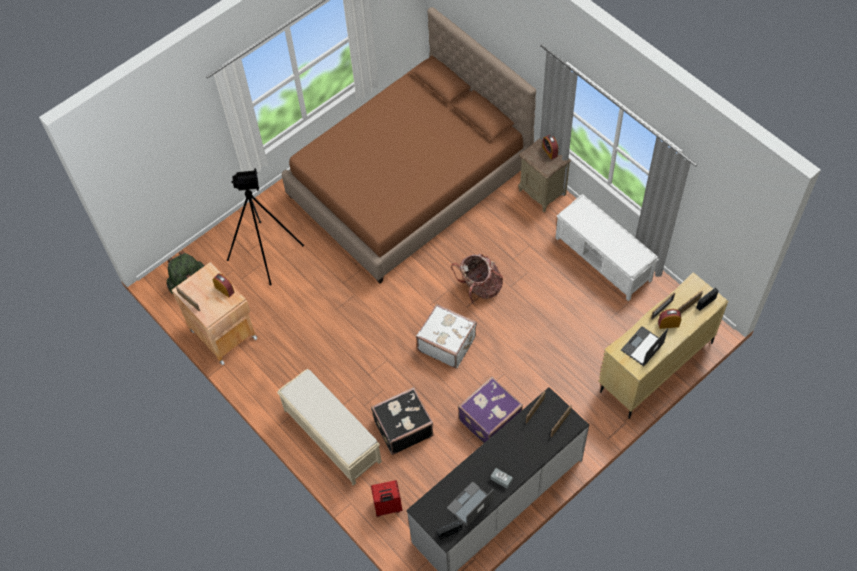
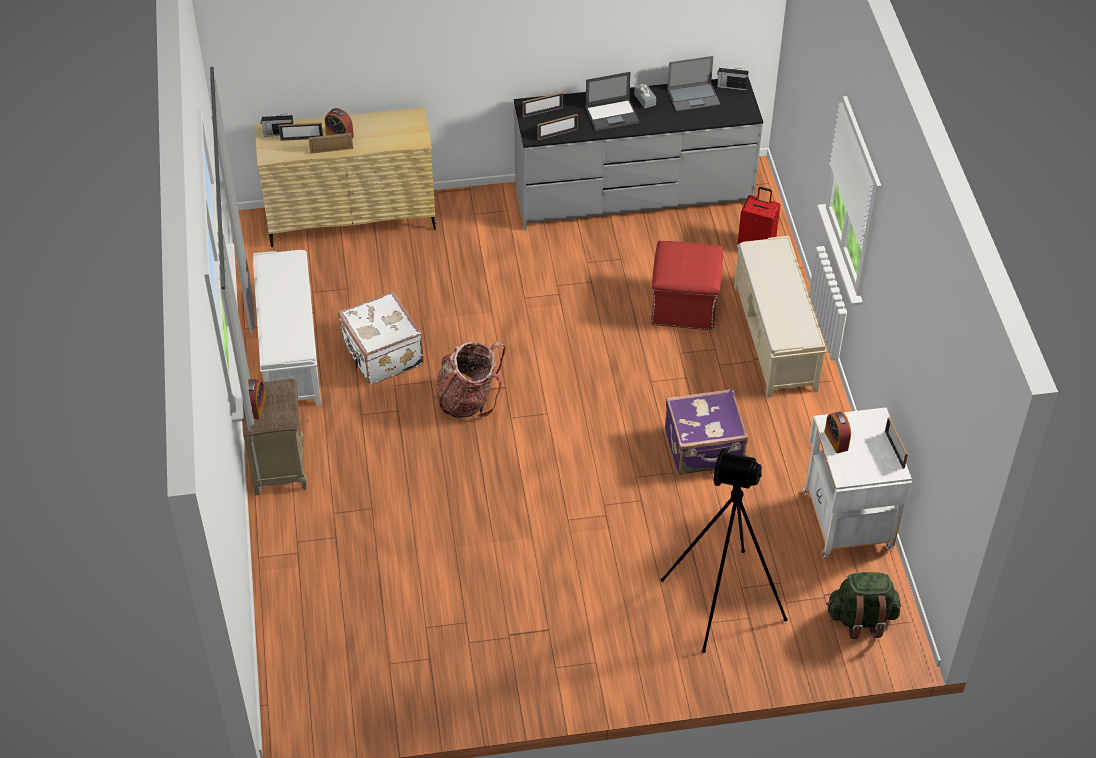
camera: 150 degrees left, 10 degrees down
brown cart [172,262,257,365] -> white cart [803,407,912,558]
brown bed [281,7,536,284] -> none
black suitcase [371,387,433,455] -> red ottoman [651,241,723,330]
white suitcase [416,304,477,369] -> white suitcase moved to [338,291,424,385]
purple suitcase [458,376,523,443] -> purple suitcase moved to [665,389,748,475]
laptop [621,326,668,366] -> laptop moved to [585,72,640,131]

